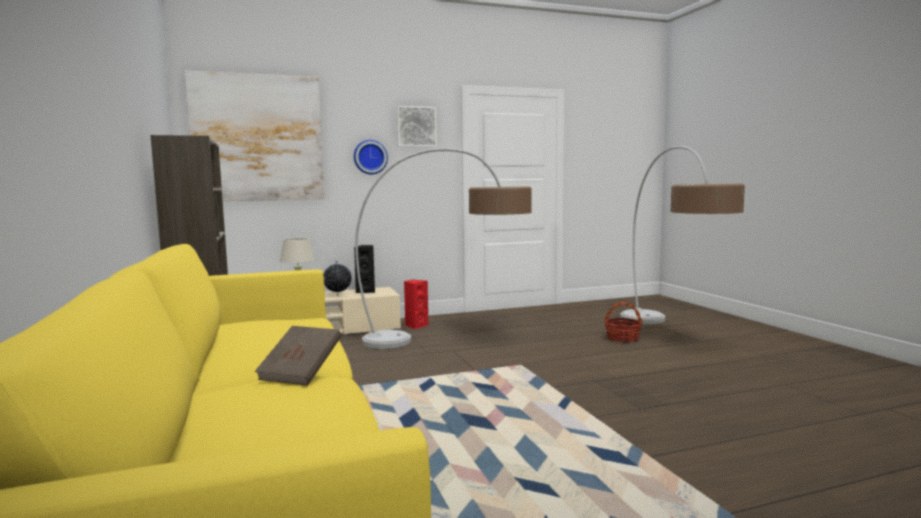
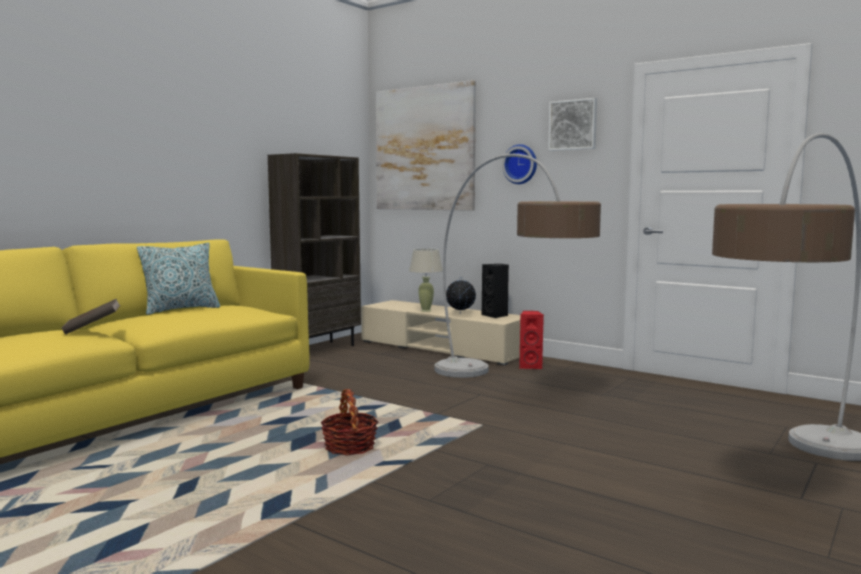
camera: 55 degrees right, 0 degrees up
basket [604,302,643,342] -> basket moved to [321,389,378,456]
none -> pillow [137,243,220,315]

